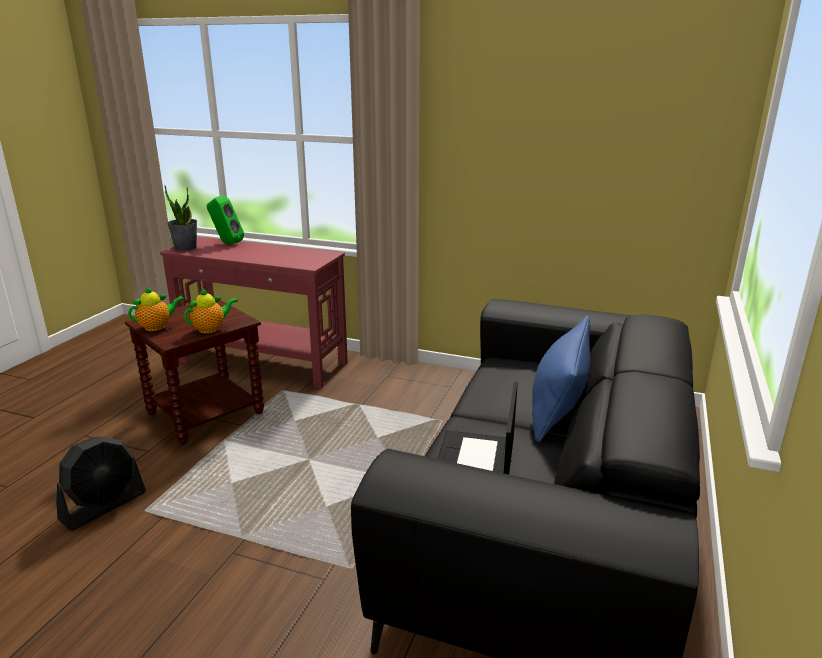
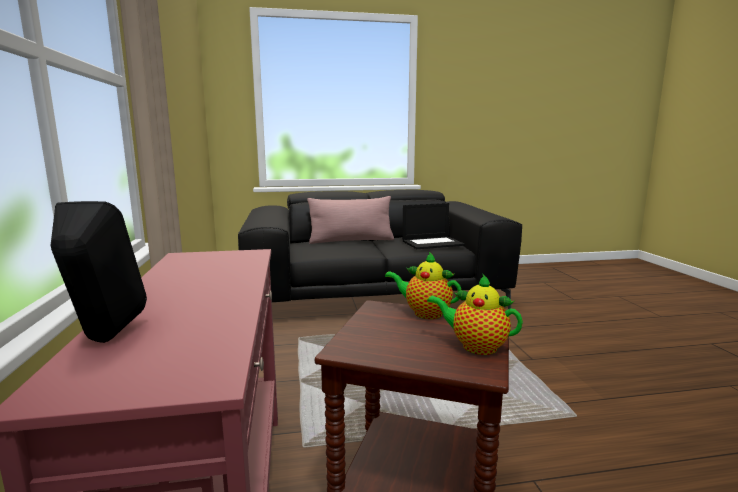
camera: 120 degrees left, 10 degrees down
black fan [56,436,146,531] -> none
potted plant [165,186,198,251] -> none
green speaker [207,195,244,244] -> black speaker [50,201,147,343]
blue pillow [532,316,590,443] -> pink pillow [307,196,394,244]

